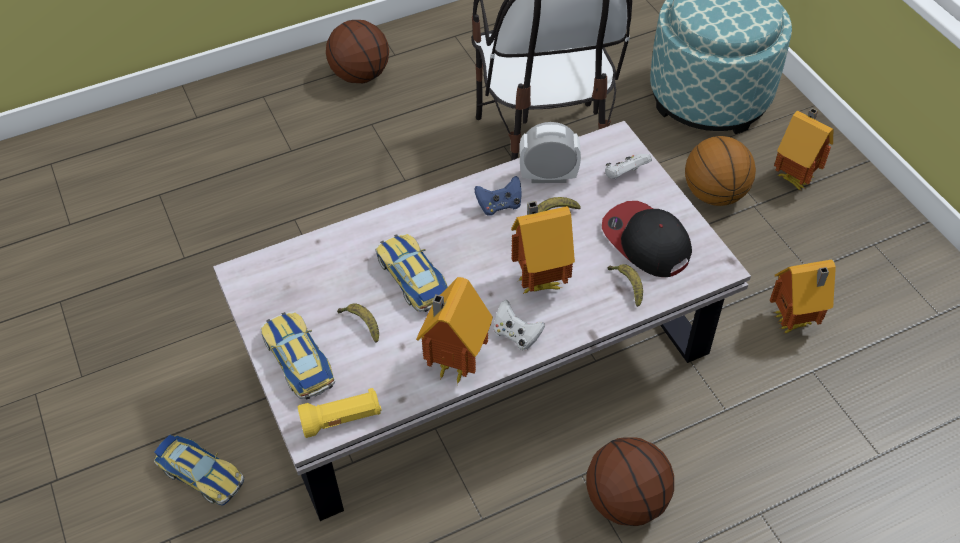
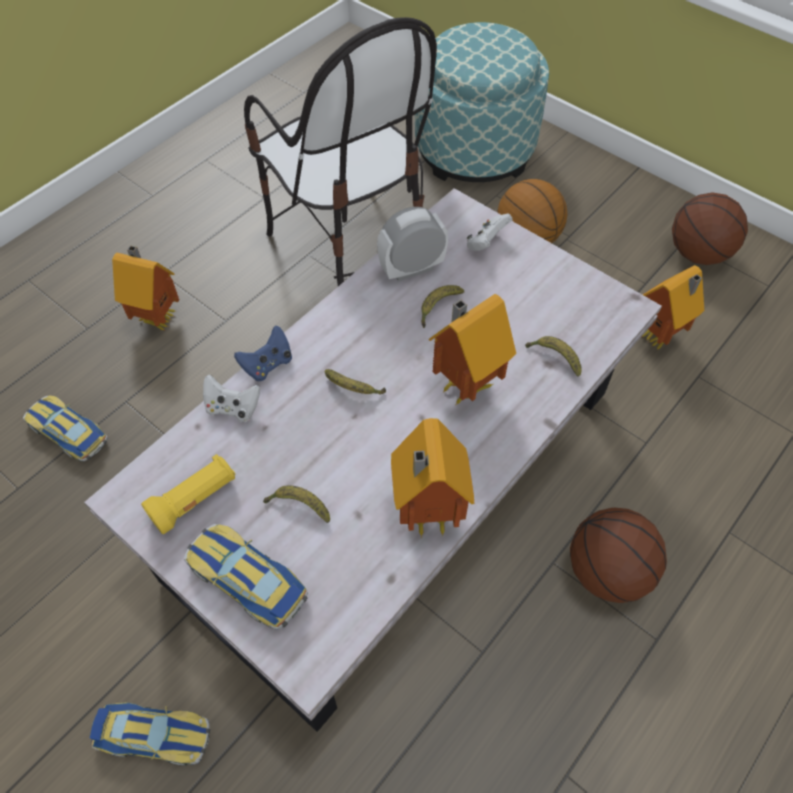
camera: 25 degrees left, 5 degrees up
yellow flashlight [298,388,382,438] -> yellow flashlight moved to [141,454,236,534]
basketball [326,20,389,83] -> basketball moved to [672,192,748,265]
toy car [375,234,448,312] -> toy car moved to [23,395,108,462]
blue game controller [474,176,522,216] -> blue game controller moved to [234,326,292,381]
white game controller [494,300,545,350] -> white game controller moved to [203,374,260,422]
cap [602,201,692,277] -> none
toy house [774,108,833,191] -> toy house moved to [112,245,179,331]
none -> banana [325,369,386,394]

